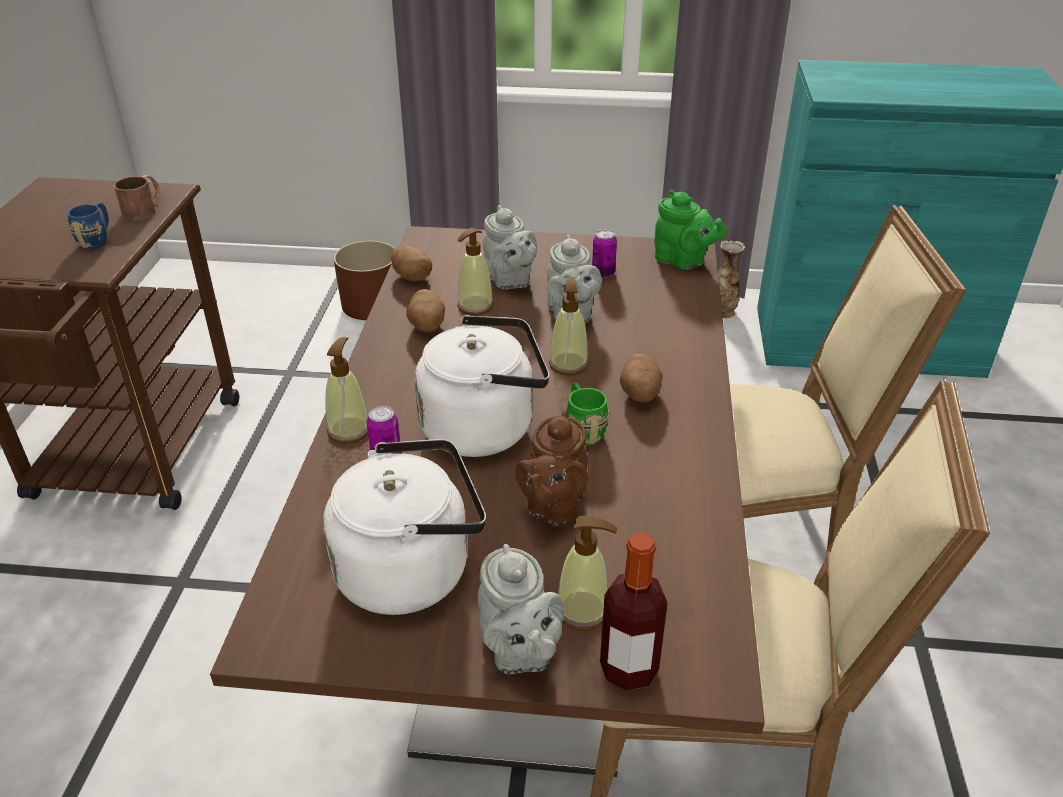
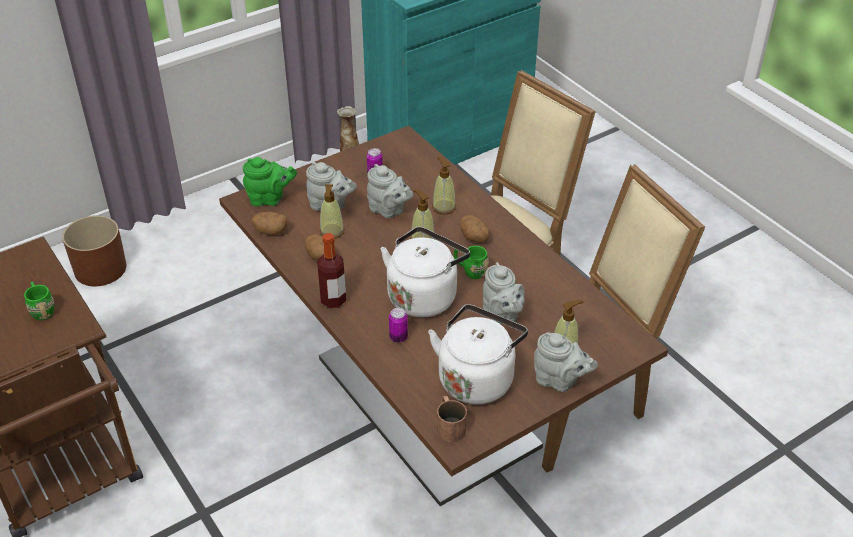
camera: 40 degrees left, 5 degrees up
blue mug [67,202,109,250] -> green mug [24,282,54,320]
brown mug [114,175,160,220] -> brown mug moved to [437,395,467,442]
soap dispenser [325,337,368,444] -> soap dispenser moved to [432,157,456,215]
brown teapot [516,411,588,527] -> grey teapot [483,262,525,324]
bottle [600,532,668,691] -> bottle moved to [317,233,346,308]
green teapot [654,190,727,270] -> green teapot moved to [243,157,297,206]

